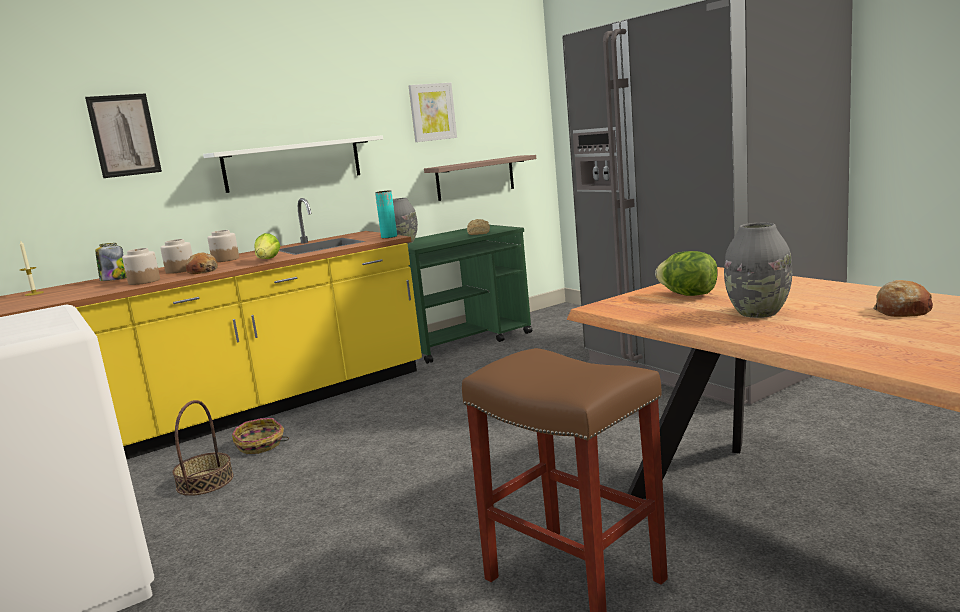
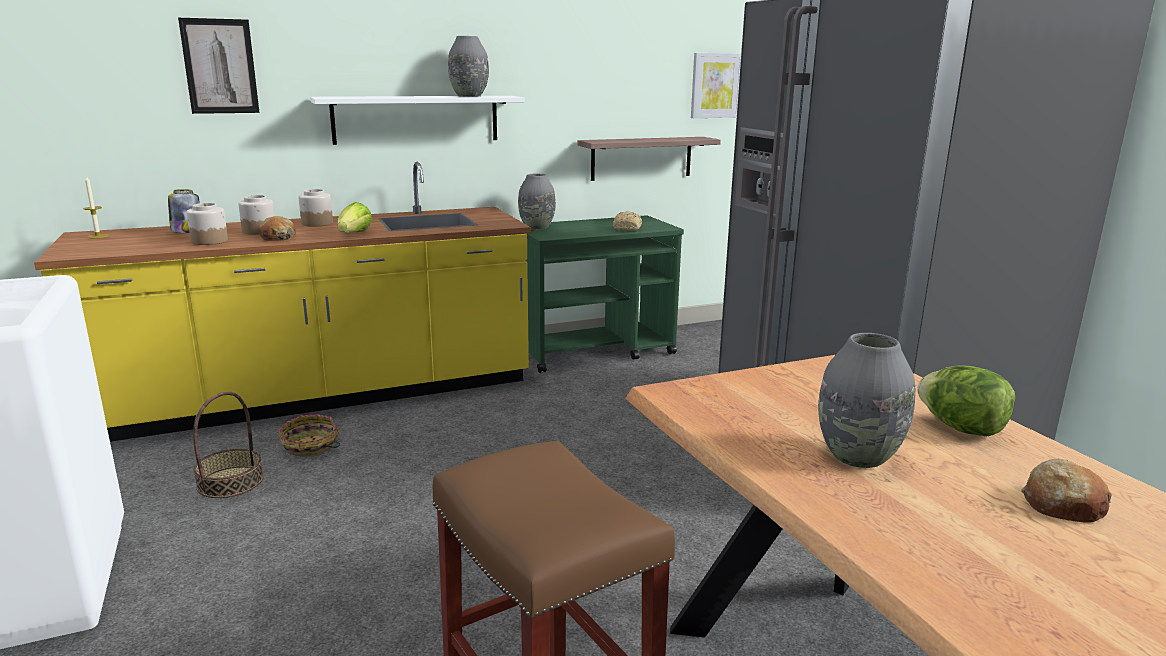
camera: 10 degrees right, 5 degrees up
turquoise vase [375,190,397,238] -> none
picture [409,83,457,142] -> picture moved to [691,53,741,118]
lettuce [655,251,718,296] -> lettuce moved to [917,365,1015,436]
none -> grey vase [448,36,489,97]

